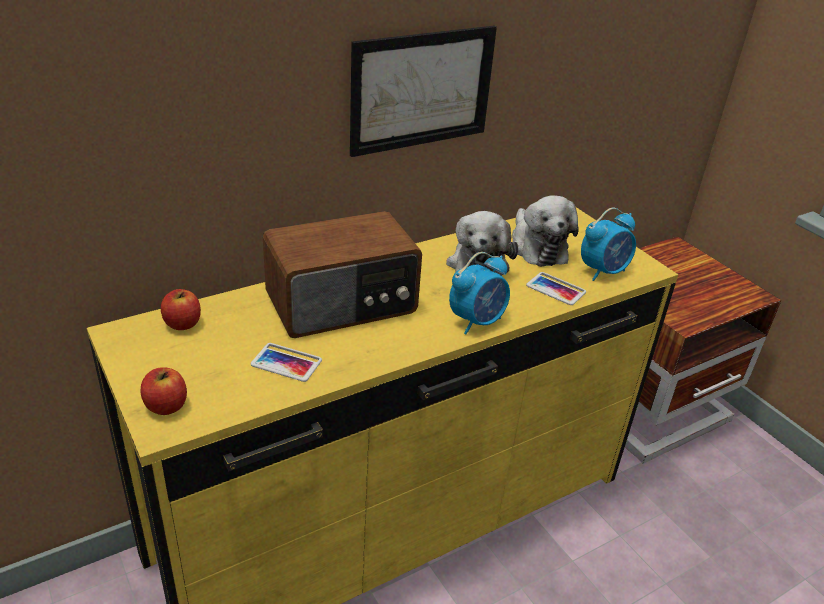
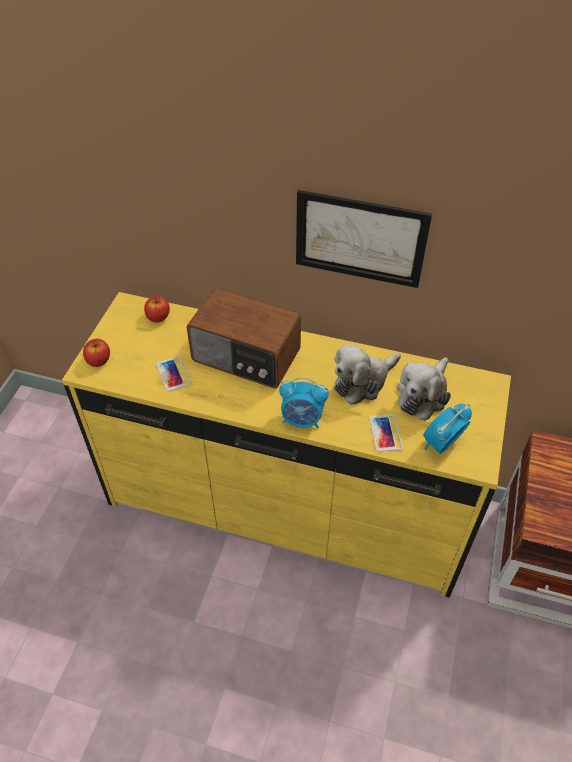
camera: 50 degrees right, 15 degrees up
alarm clock [581,208,636,281] -> alarm clock turned 120 degrees clockwise [423,404,472,454]

